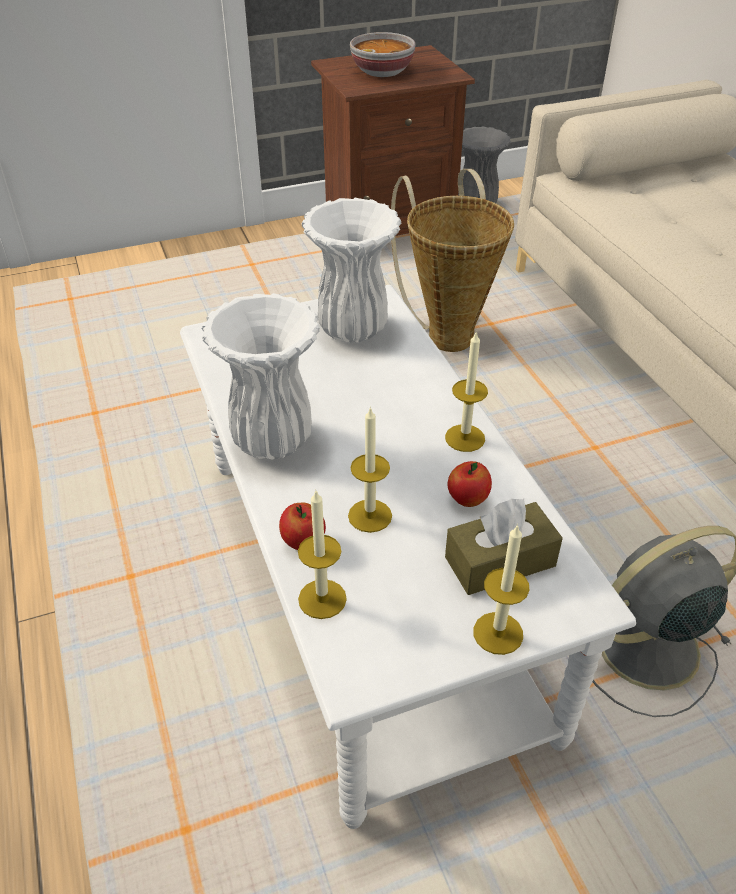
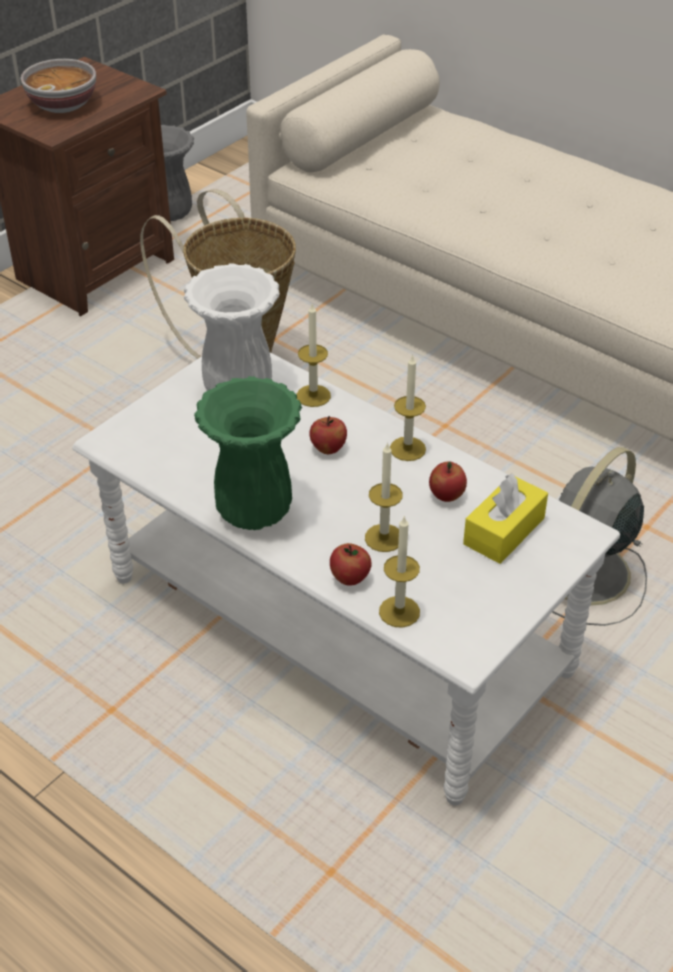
camera: 30 degrees left, 0 degrees up
white vase [202,293,320,460] -> green vase [194,376,302,530]
brown tissue box [445,498,563,595] -> yellow tissue box [463,474,548,564]
candle [473,524,529,655] -> candle moved to [296,304,331,407]
none -> apple [309,416,347,454]

